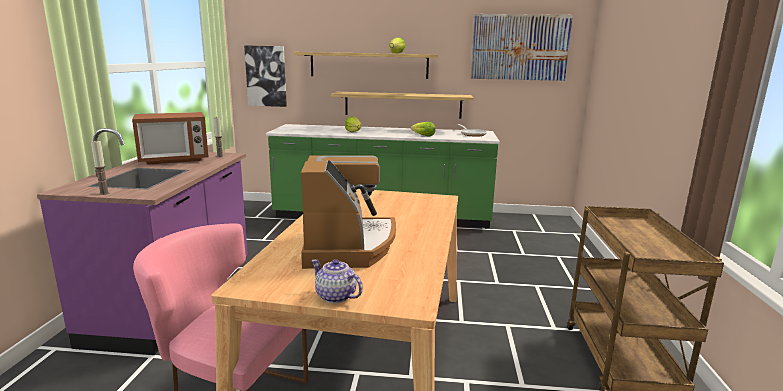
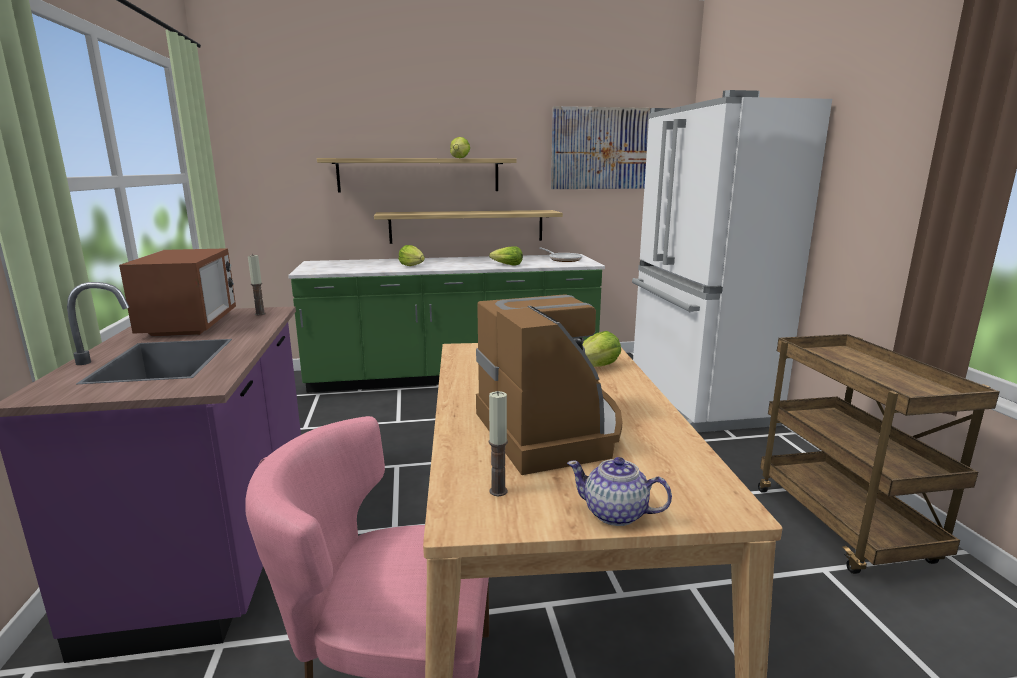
camera: 15 degrees left, 0 degrees up
candle [91,140,110,195] -> candle moved to [489,391,508,496]
microwave [132,112,209,165] -> microwave turned 60 degrees counterclockwise [119,248,236,337]
picture [244,45,287,107] -> none
none -> lettuce [583,331,621,367]
none -> white fridge [632,90,832,432]

